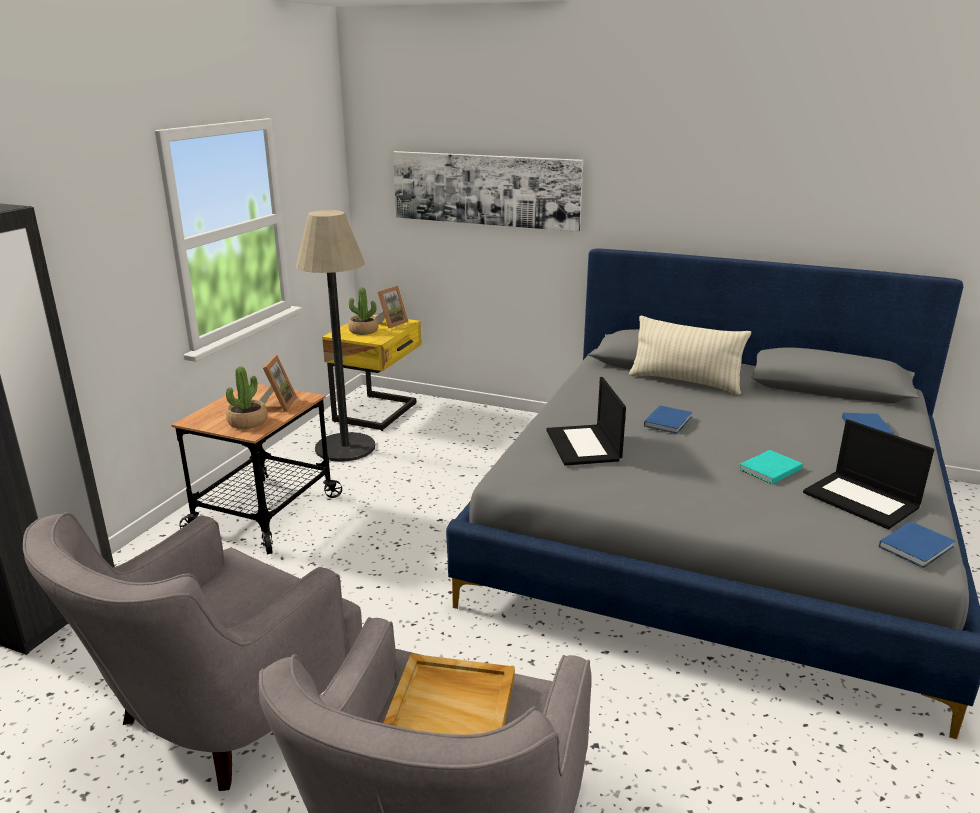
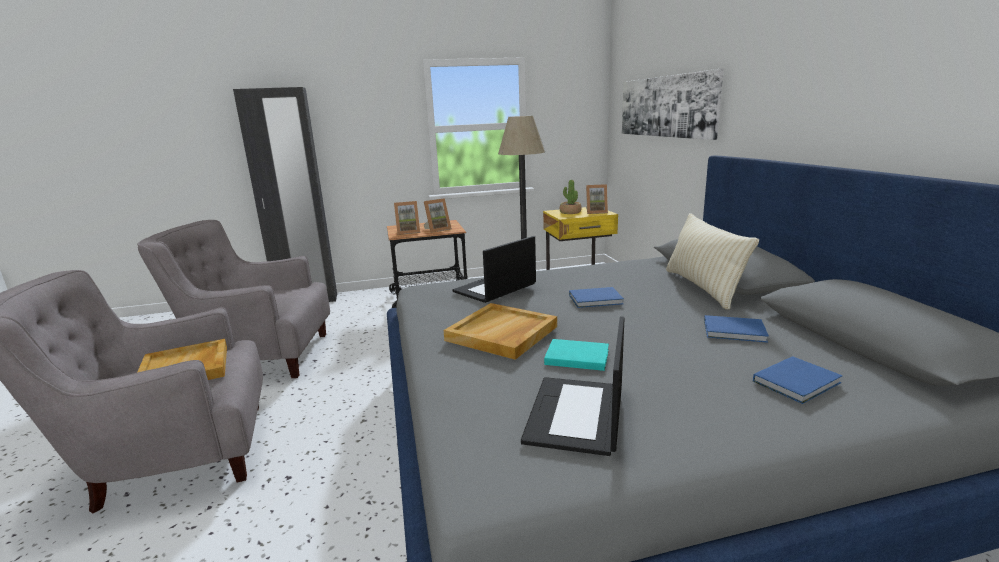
camera: 55 degrees right, 5 degrees down
potted plant [226,366,268,429] -> picture frame [394,201,420,235]
blue book [879,521,956,568] -> blue book moved to [704,315,769,343]
none -> beige tray [444,303,557,360]

